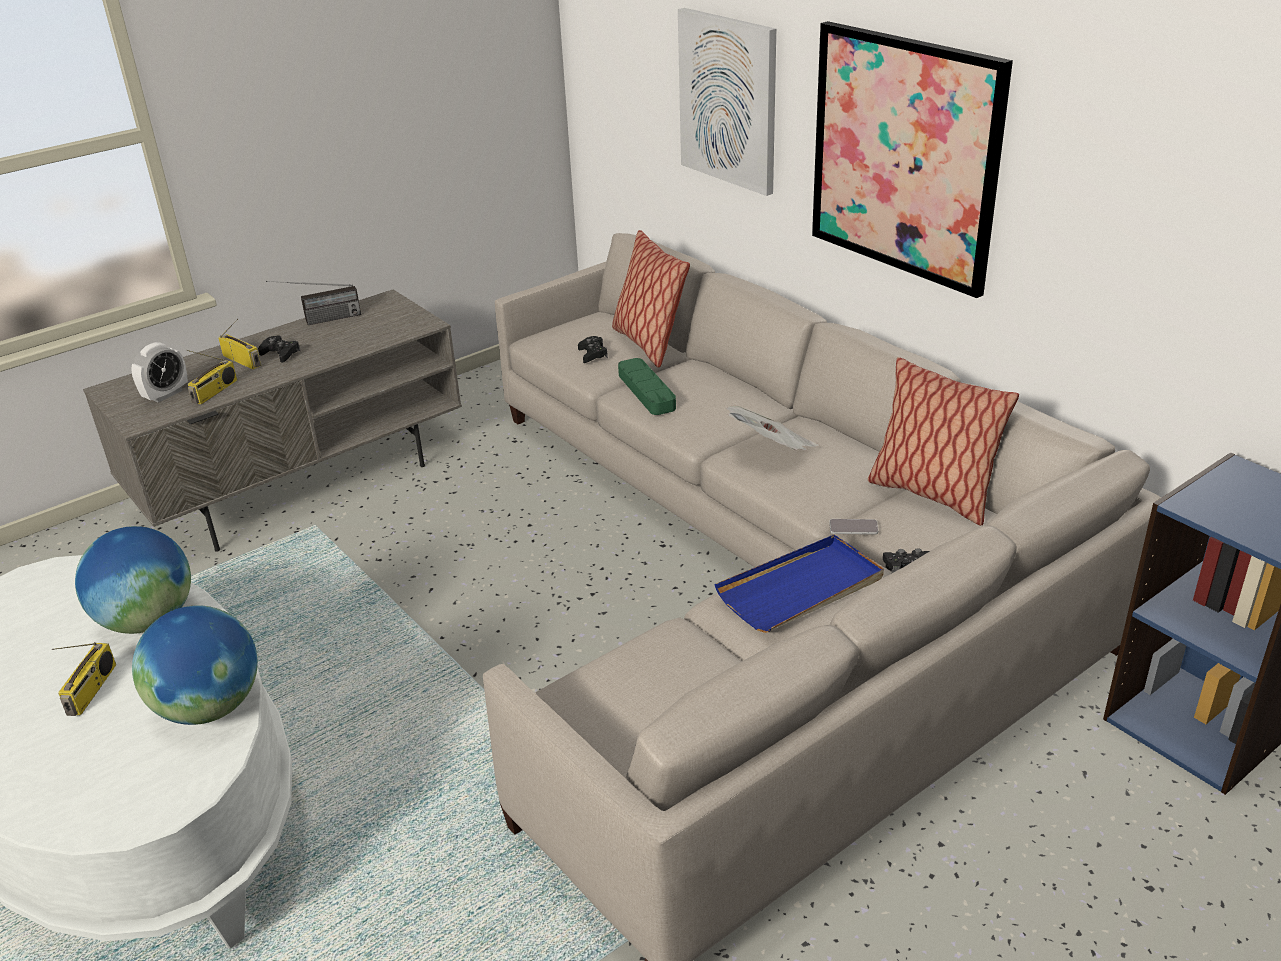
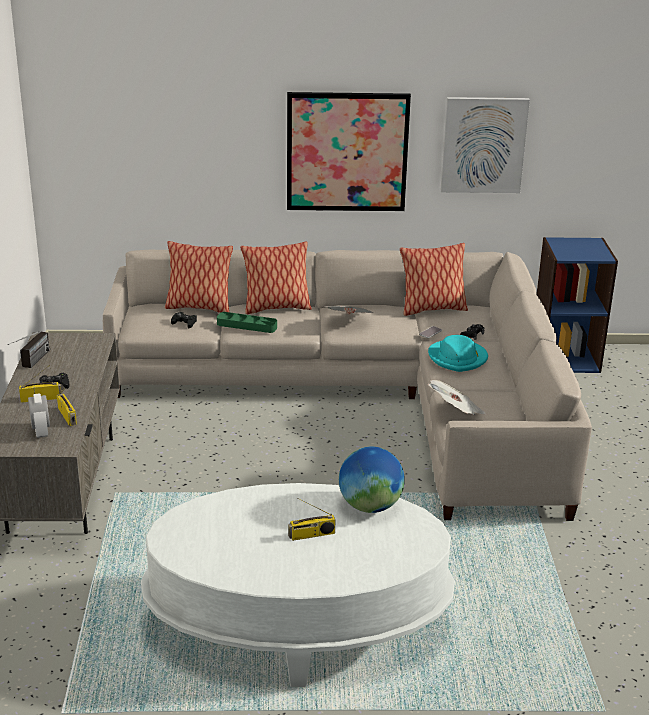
camera: 55 degrees left, 5 degrees down
radio [52,642,116,716] -> radio turned 120 degrees clockwise [288,499,335,541]
globe [75,526,191,634] -> none
picture [678,8,776,196] -> picture moved to [441,97,530,193]
blue tray [714,535,884,633] -> turquoise hat [428,335,488,372]
none -> pillow [240,241,312,314]
none -> newspaper [428,380,487,415]

